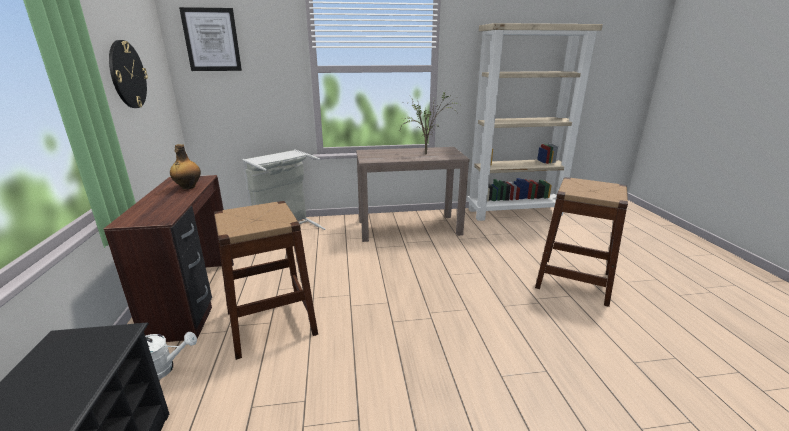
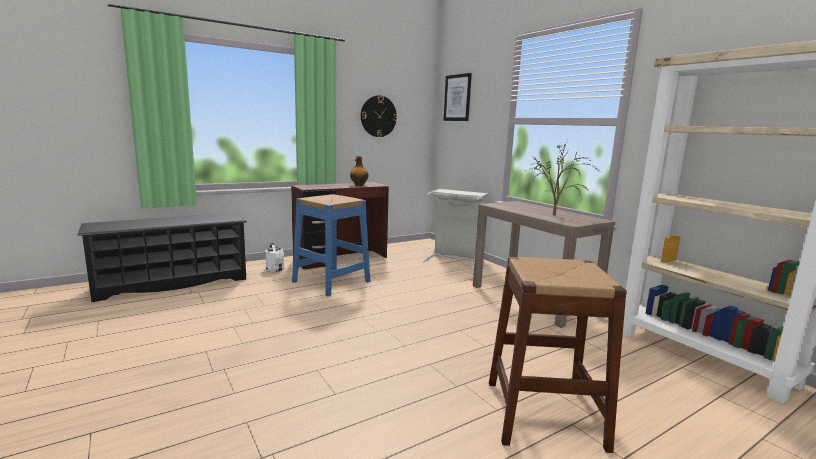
camera: 65 degrees right, 10 degrees down
brown stool [214,201,318,360] -> blue stool [292,194,370,296]

